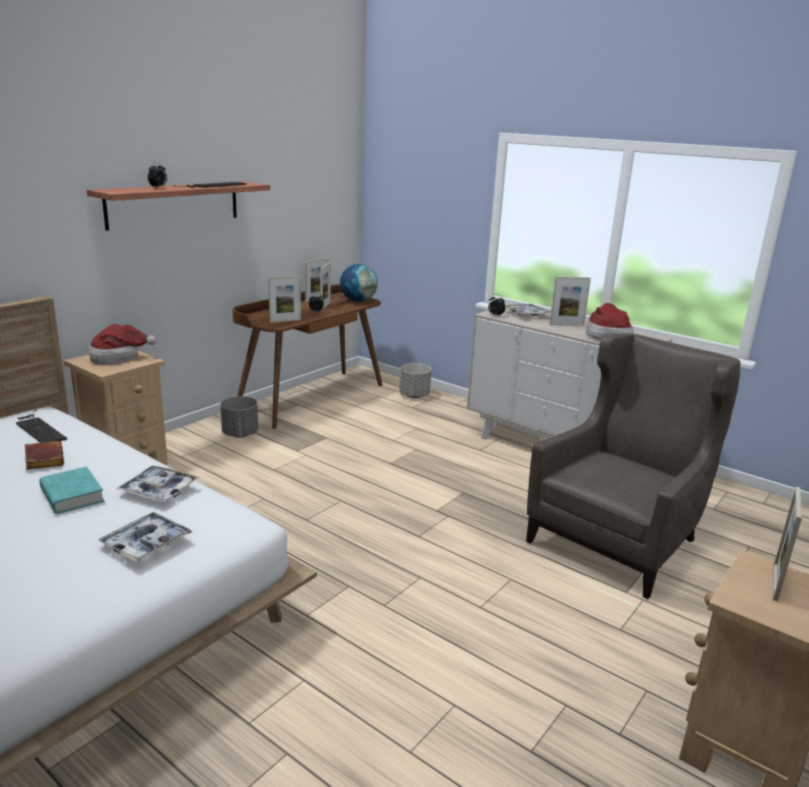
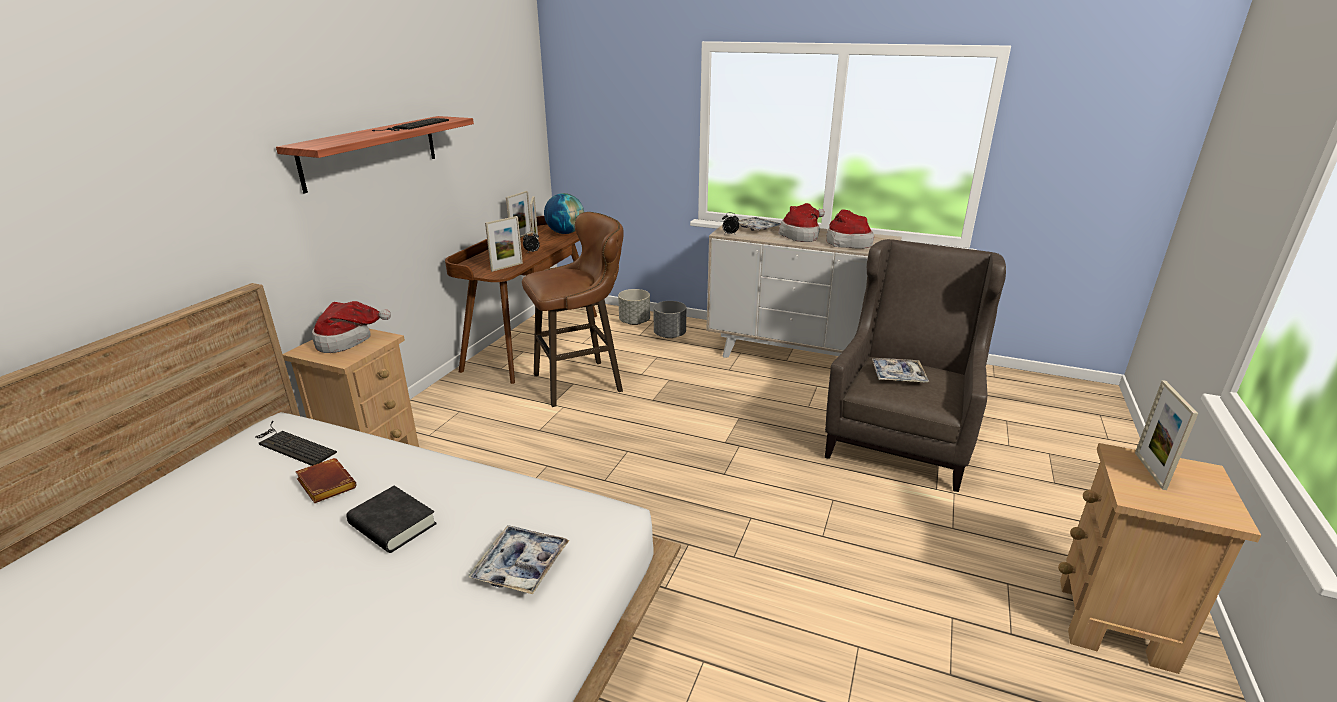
camera: 15 degrees left, 5 degrees up
turquoise book [39,467,104,514] -> black book [346,486,437,553]
tray [116,466,200,502] -> tray moved to [871,358,929,383]
alarm clock [148,162,167,188] -> none
grey planter [220,396,258,438] -> grey planter moved to [653,301,686,338]
picture frame [550,277,591,326] -> hat [778,203,825,242]
none -> brown stool [522,212,624,407]

